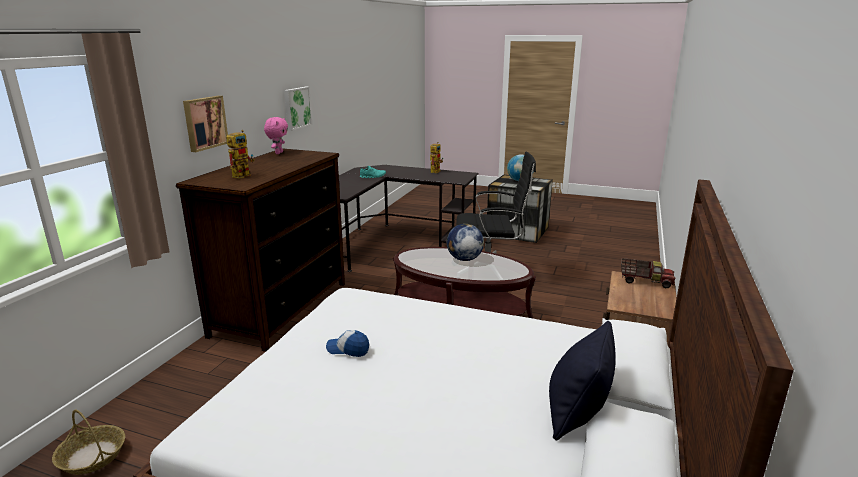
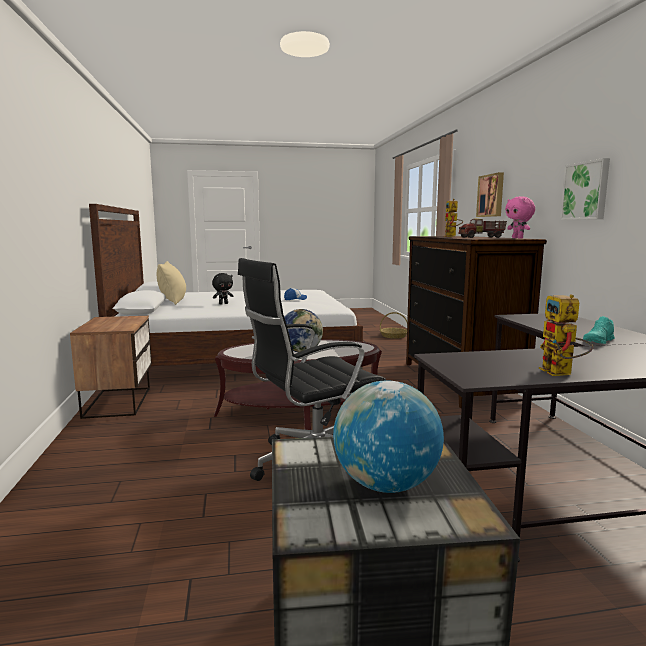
camera: 150 degrees right, 10 degrees down
black pillow [549,321,616,441] -> beige pillow [157,261,186,305]
toy truck [621,258,675,288] -> toy truck moved to [458,218,507,238]
none -> black plush toy [212,273,234,304]

